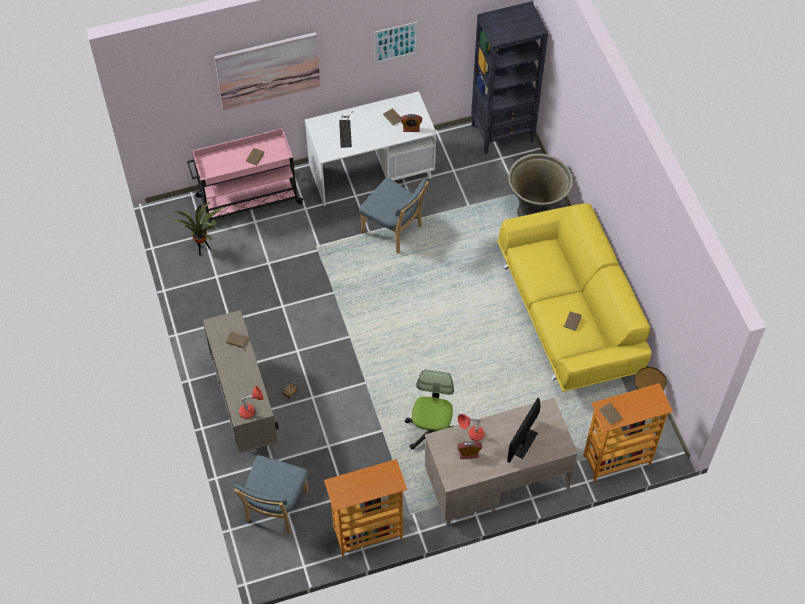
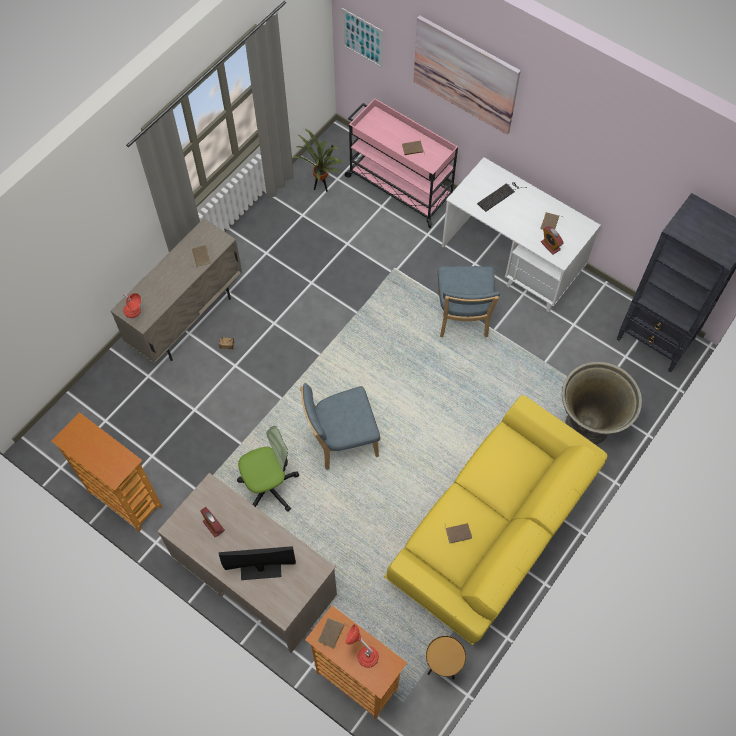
camera: 55 degrees right, 5 degrees up
blue chair [234,455,309,534] -> blue chair moved to [300,383,380,470]
picture [374,22,418,64] -> picture moved to [342,8,383,68]
red table lamp [458,414,485,441] -> red table lamp moved to [345,624,379,668]

